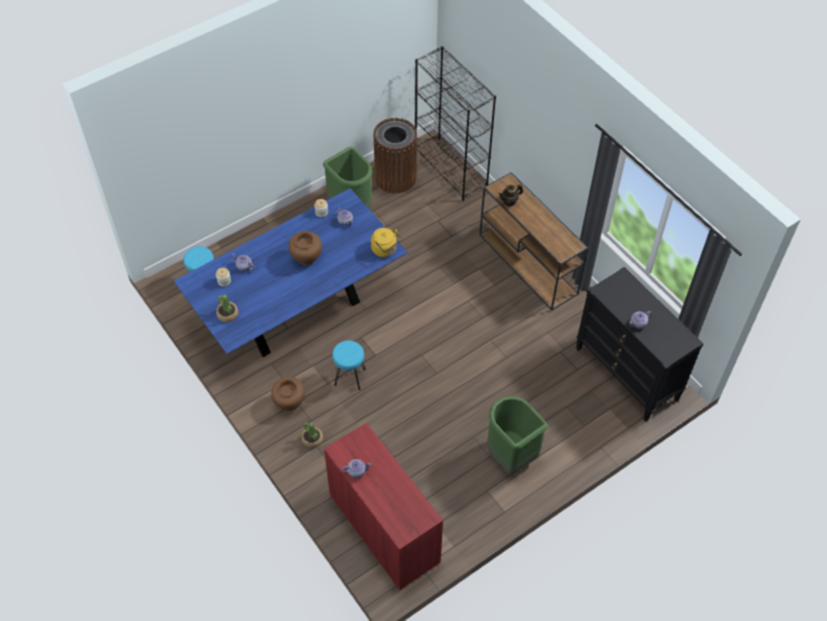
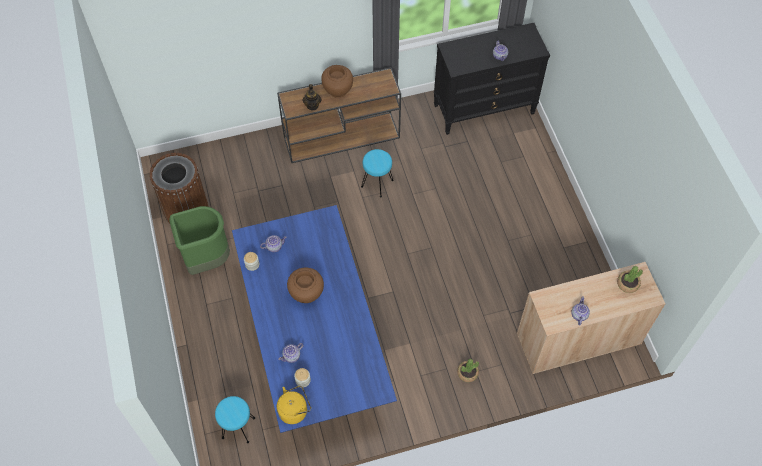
camera: 70 degrees left, 5 degrees up
potted plant [216,295,238,322] -> potted plant moved to [617,266,643,293]
brown vase [271,377,305,411] -> brown vase moved to [321,65,353,98]
red cabinet [324,423,443,590] -> beige cabinet [517,262,665,374]
turquoise stool [332,341,366,390] -> turquoise stool moved to [361,149,394,197]
yellow kettle [371,228,402,257] -> yellow kettle moved to [277,386,311,424]
black bookcase [415,46,496,201] -> none
green trash can [487,396,548,475] -> none

